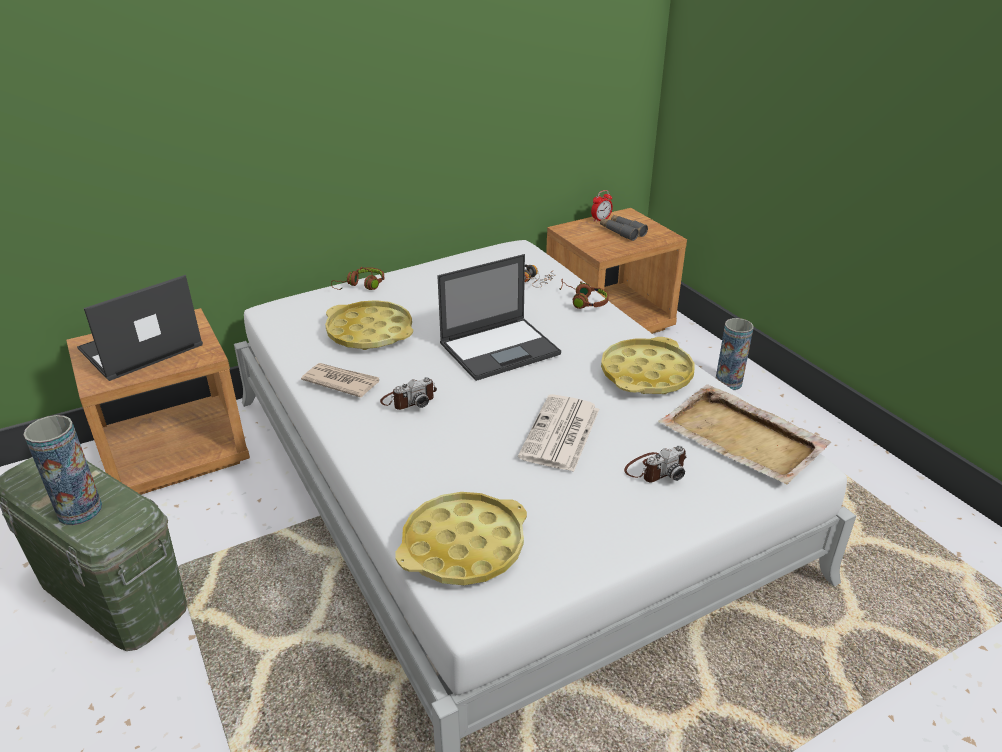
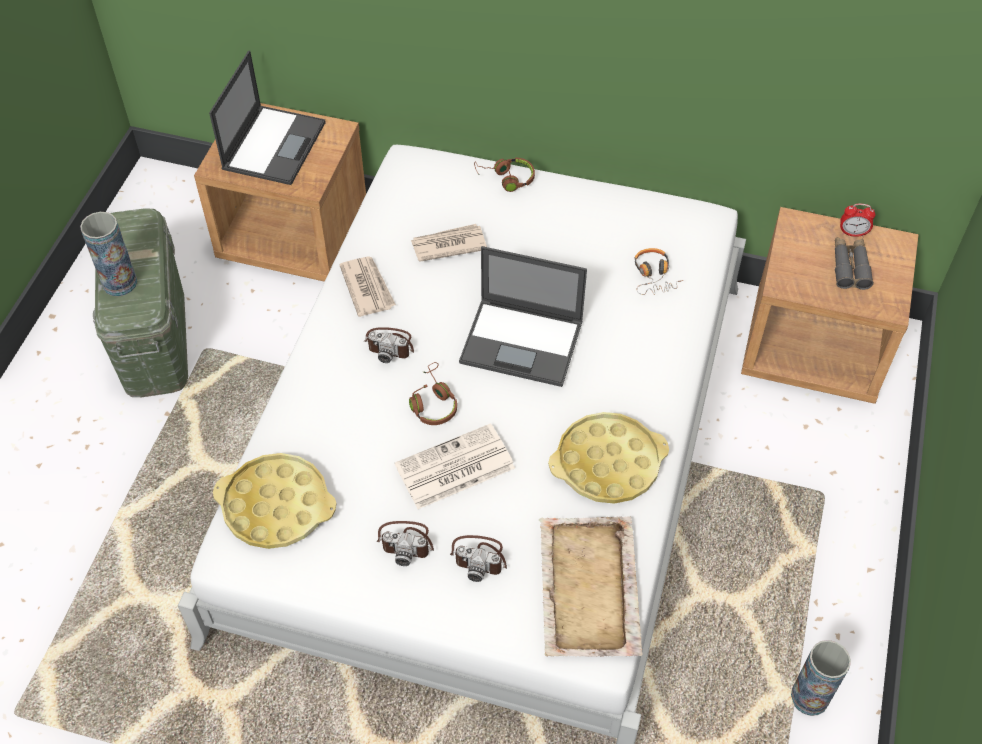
camera: 45 degrees right, 20 degrees up
laptop [77,275,203,381] -> laptop turned 105 degrees clockwise [209,50,325,185]
yellow tray [325,300,413,350] -> newspaper [411,224,487,262]
brown headphones [560,279,609,309] -> brown headphones moved to [409,362,457,425]
vase [716,318,754,390] -> vase moved to [791,640,851,716]
none -> camera [377,521,434,566]

